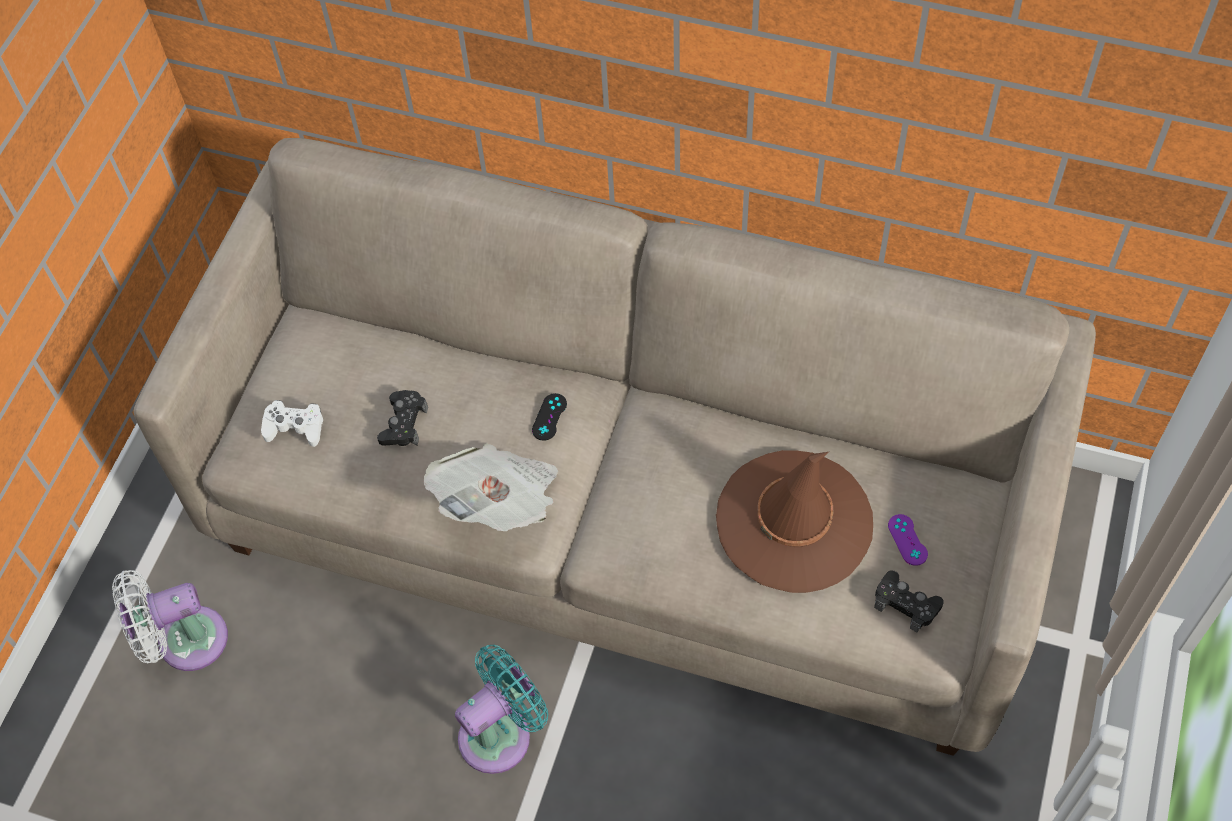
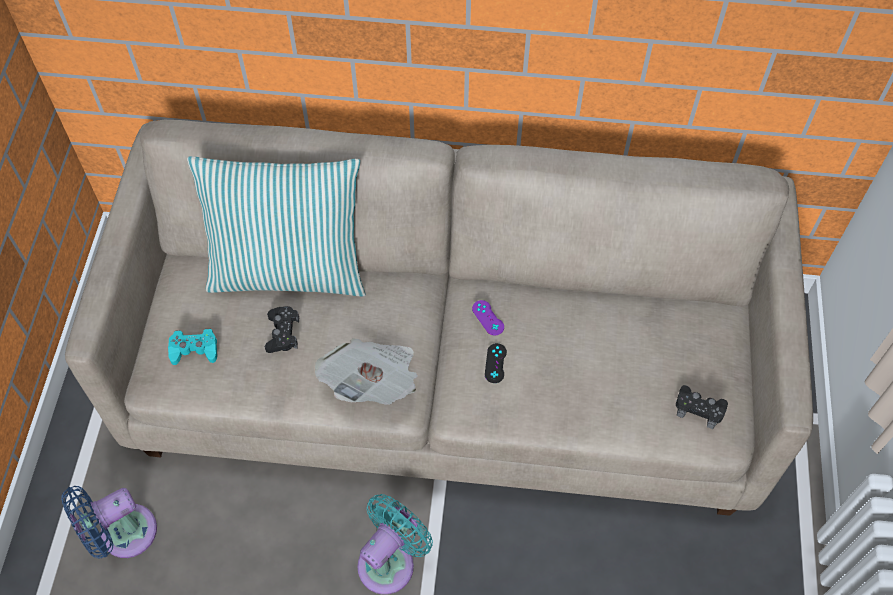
camera: 15 degrees left, 0 degrees up
white fan [112,570,228,671] -> blue fan [61,486,157,558]
white game controller [261,400,323,447] -> turquoise game controller [168,329,217,365]
black game controller [532,393,567,441] -> black game controller moved to [485,343,507,383]
brown hat [716,450,873,593] -> none
purple game controller [888,514,928,566] -> purple game controller moved to [472,300,504,335]
none -> pillow [187,156,366,297]

